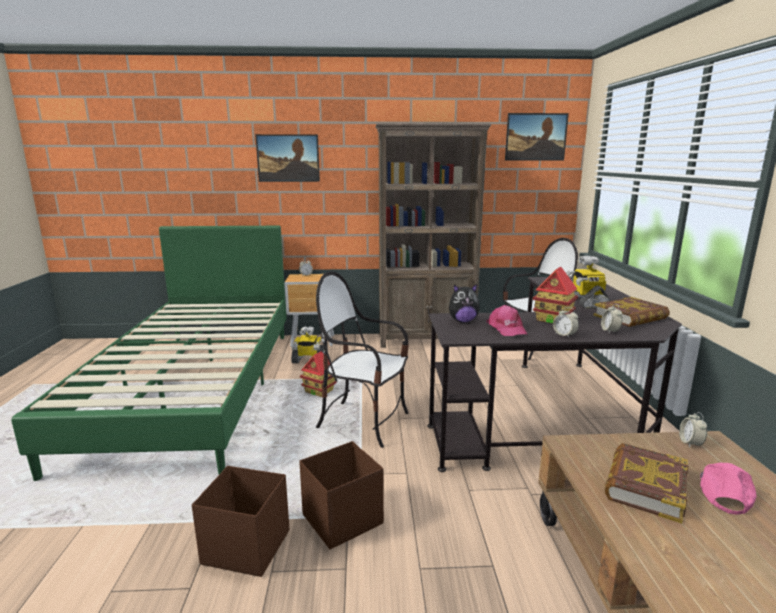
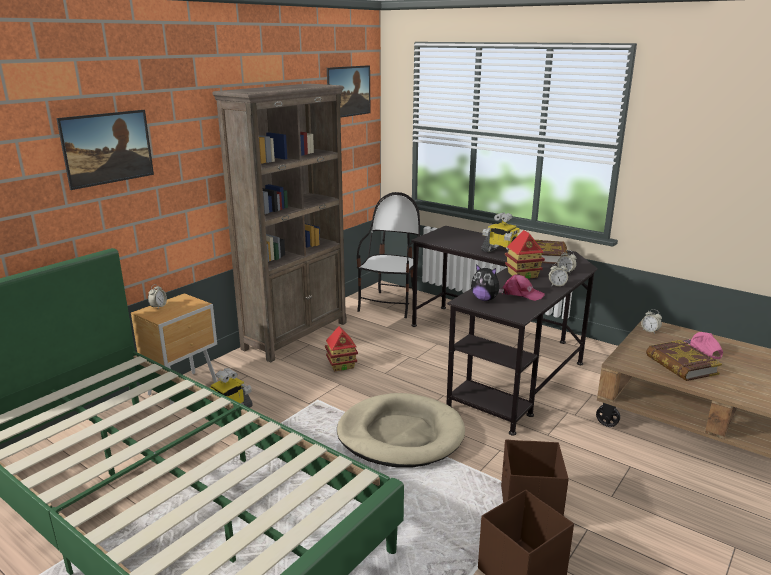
camera: 50 degrees left, 5 degrees up
toy house [300,351,336,397] -> toy house moved to [325,326,358,371]
chair [316,271,409,448] -> beige dog bed [337,393,465,467]
plush toy [449,284,480,323] -> plush toy turned 90 degrees clockwise [471,264,504,301]

